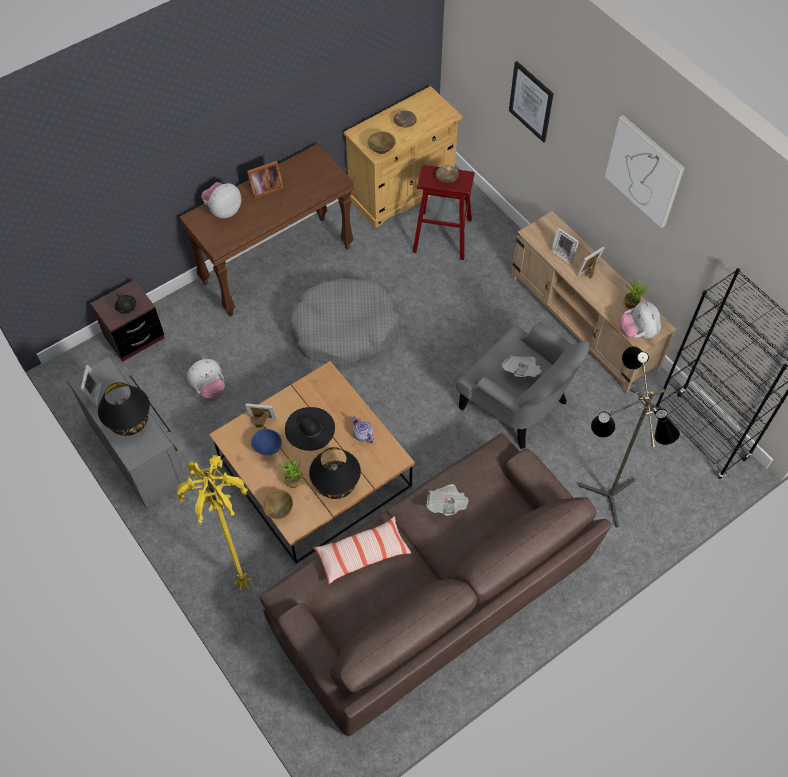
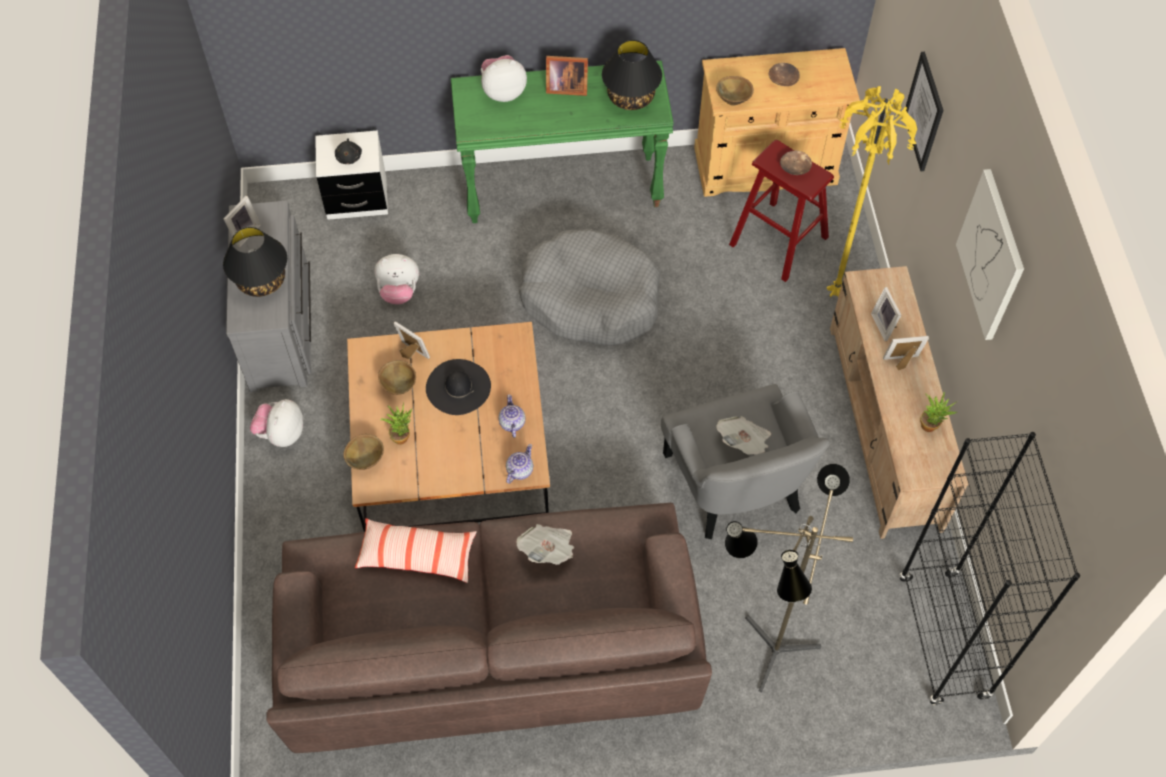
camera: 30 degrees right, 0 degrees up
brown nightstand [90,280,165,362] -> white nightstand [315,130,388,220]
yellow floor lamp [176,455,252,590] -> yellow floor lamp moved to [827,86,917,297]
brown console table [179,144,354,317] -> green console table [451,61,674,223]
blue bowl [251,429,282,456] -> brown bowl [378,360,416,395]
black table lamp [309,447,361,499] -> black table lamp moved to [602,40,662,110]
plush toy [619,301,661,339] -> plush toy moved to [250,399,303,447]
none -> teapot [506,444,533,484]

